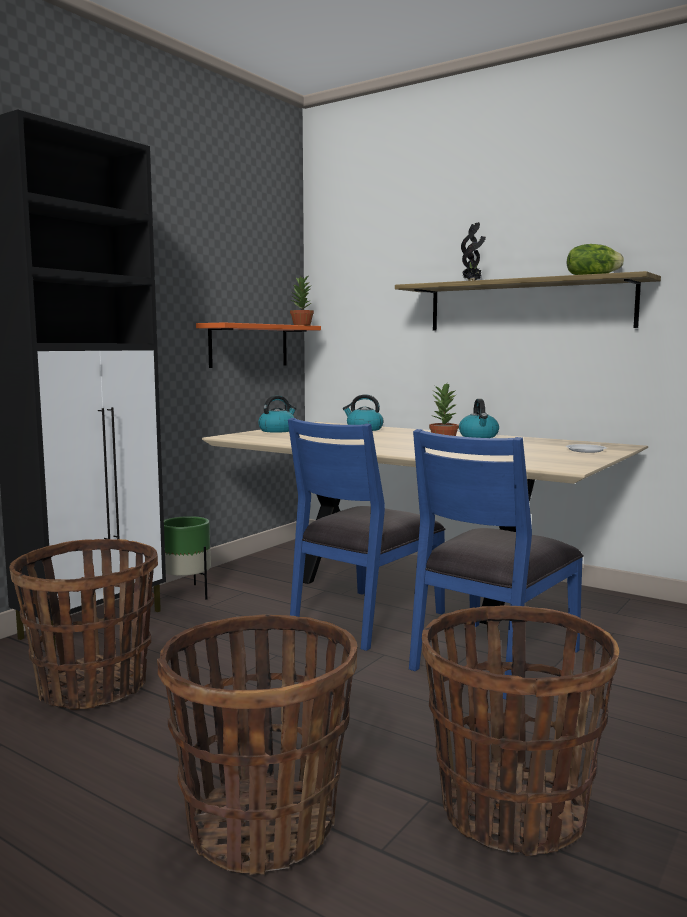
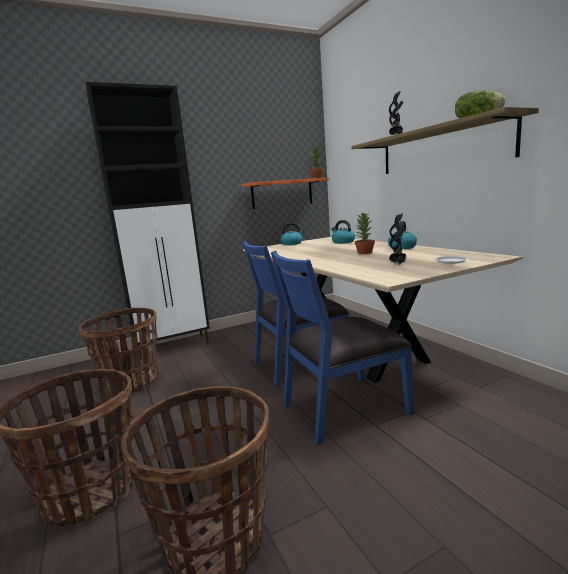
camera: 30 degrees right, 5 degrees up
green planter [164,516,211,600] -> none
none -> potted plant [389,213,406,264]

